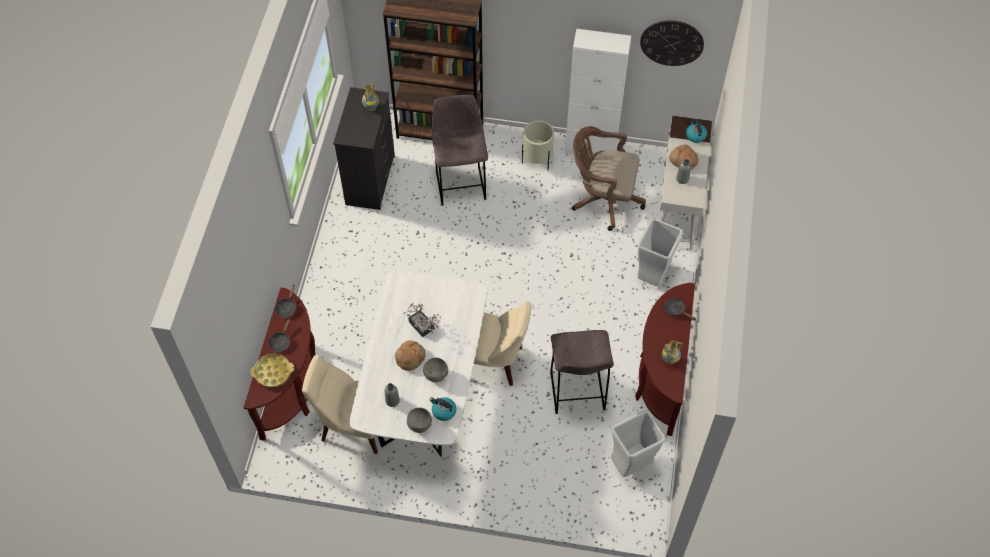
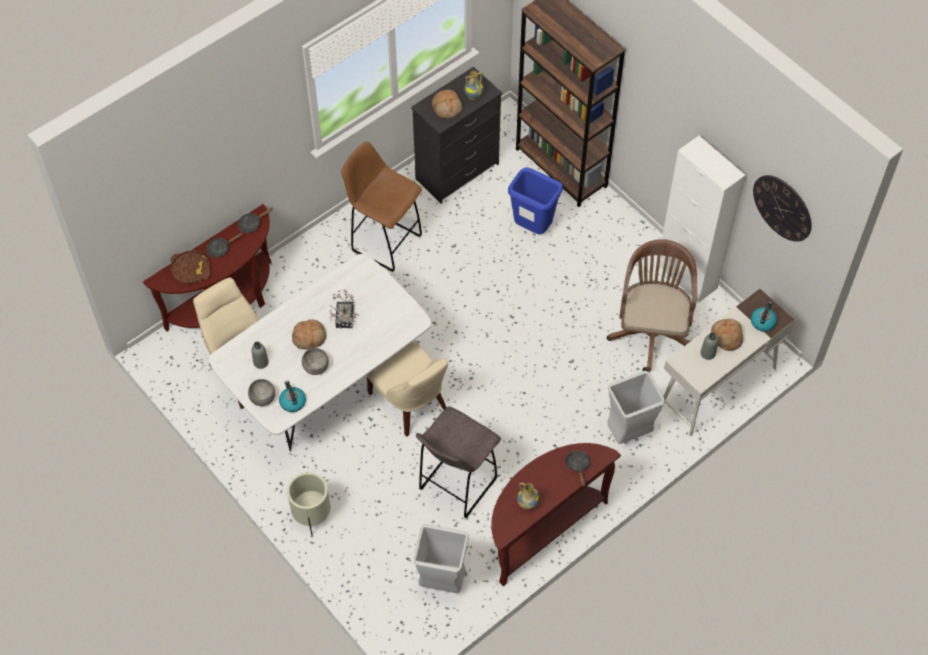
camera: 40 degrees right, 0 degrees up
yellow tray [250,354,294,388] -> brown tray [170,250,211,284]
grey stool [431,95,488,206] -> blue trash can [508,168,563,234]
beige planter [522,120,554,170] -> beige planter moved to [287,472,330,535]
brown office chair [572,126,646,231] -> brown office chair turned 45 degrees clockwise [607,239,697,371]
none -> brown stool [341,141,422,272]
none -> bread [432,89,463,119]

